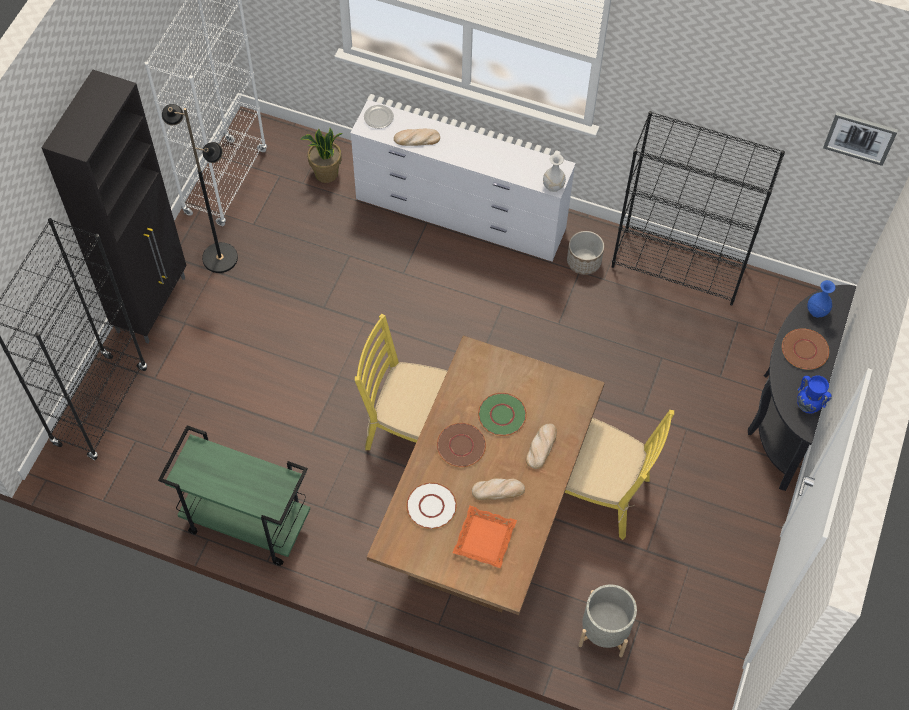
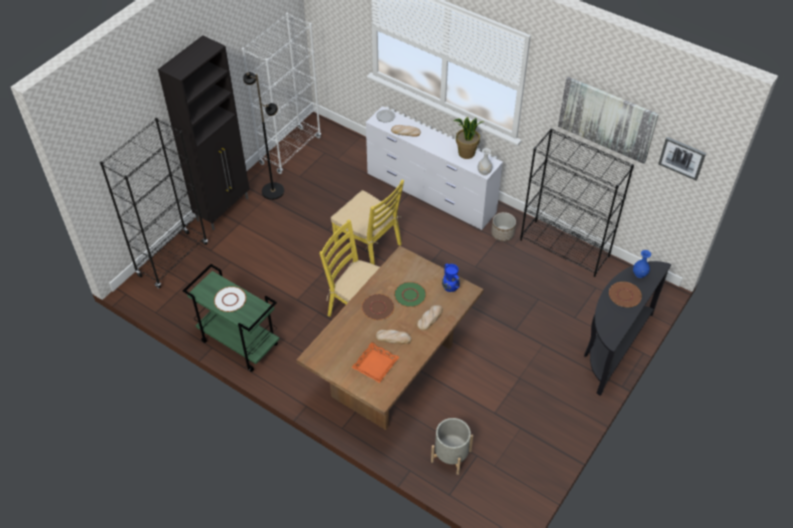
camera: 15 degrees right, 10 degrees down
potted plant [300,128,343,183] -> potted plant moved to [454,117,483,159]
white plate [406,482,457,529] -> white plate moved to [214,286,246,312]
yellow chair [565,410,674,540] -> yellow chair moved to [331,179,404,265]
blue vase [797,376,832,413] -> blue vase moved to [442,264,460,292]
none -> picture [558,77,659,164]

